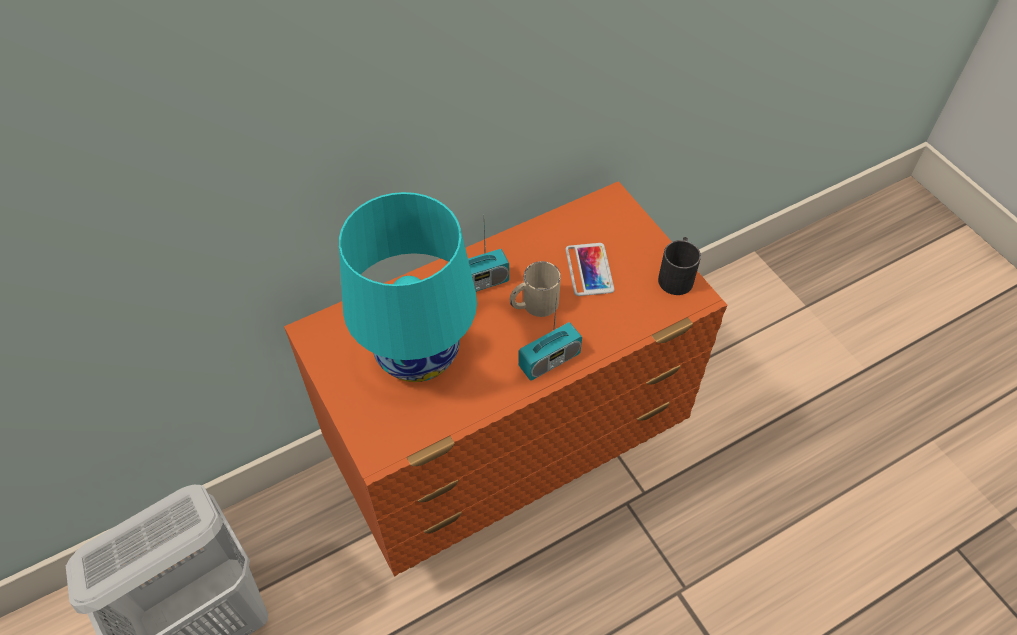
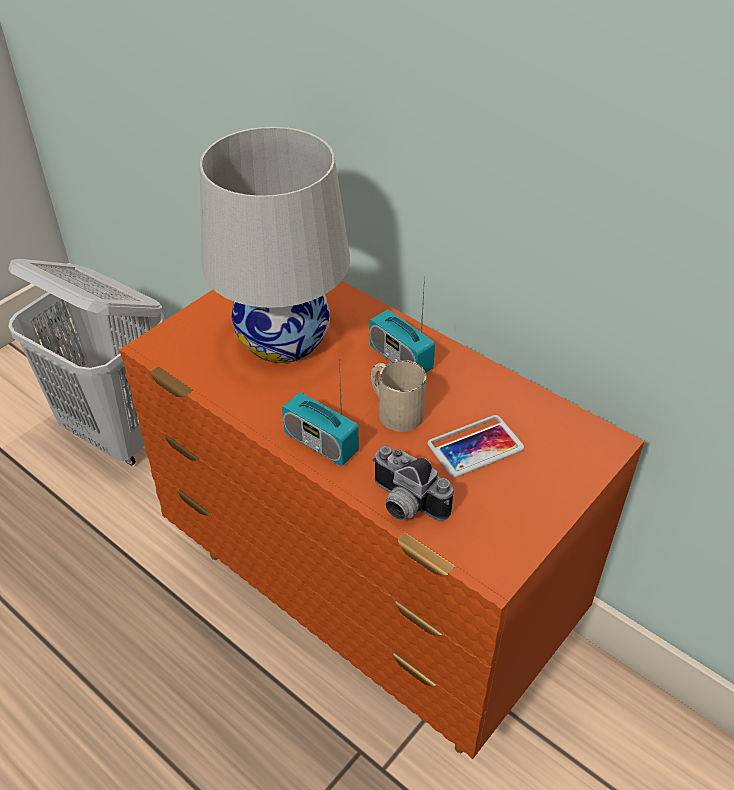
camera: 70 degrees right, 10 degrees down
turquoise table lamp [339,192,477,382] -> white table lamp [200,127,350,363]
black mug [658,237,701,295] -> none
none -> camera [372,446,453,521]

